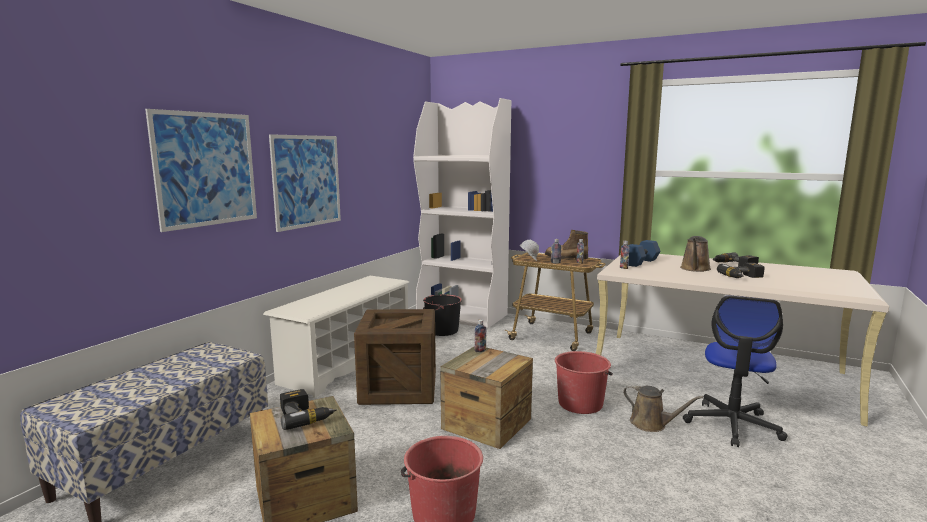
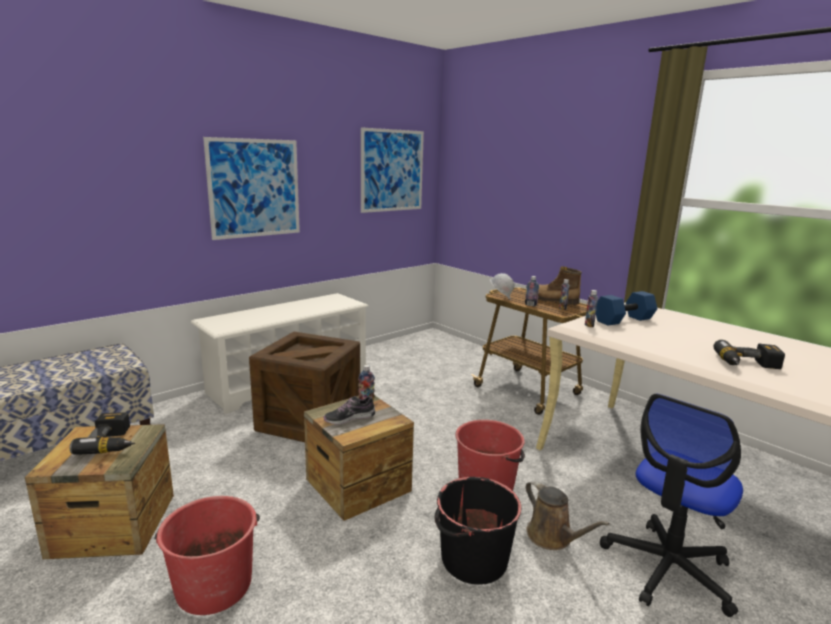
camera: 20 degrees right, 5 degrees up
picture [145,109,257,232] -> picture moved to [361,127,424,213]
white bookcase [413,98,511,328] -> none
black bucket [423,294,462,336] -> black bucket moved to [434,477,521,585]
brown watering can [680,236,711,272] -> none
power drill [712,252,759,267] -> none
none -> shoe [324,395,375,425]

